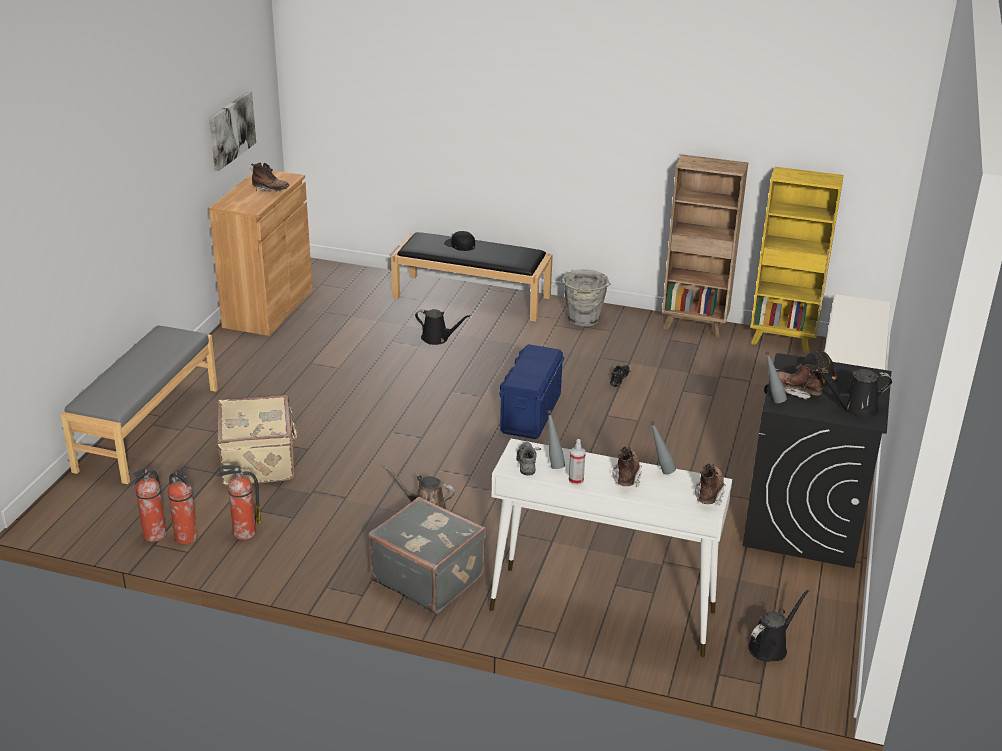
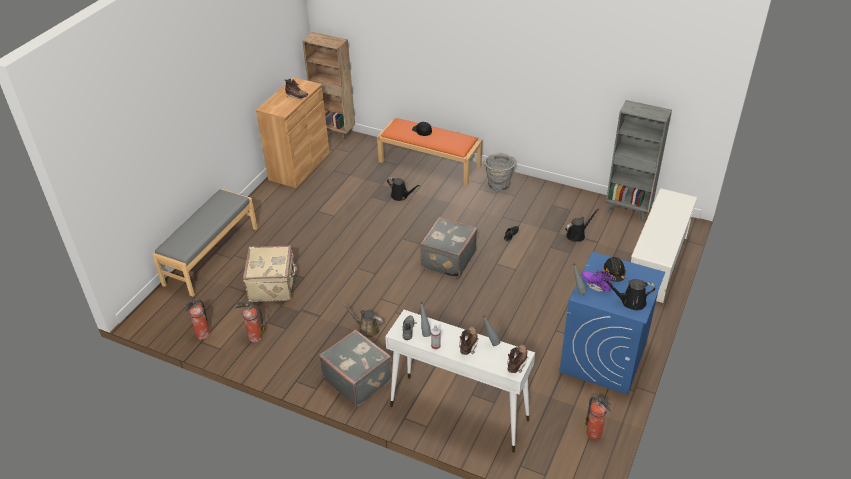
camera: 10 degrees right, 10 degrees up
fire extinguisher [168,470,198,544] -> fire extinguisher moved to [584,397,611,439]
picture [209,91,256,171] -> none
black bench [391,232,553,322] -> orange bench [377,118,482,185]
blue storage box [499,344,564,439] -> grey suitcase [420,217,477,278]
brown bookcase [662,154,748,338] -> brown bookcase moved to [302,32,355,142]
black washing machine [743,353,892,568] -> blue washing machine [559,252,665,395]
black watering can [748,589,810,662] -> black watering can moved to [565,209,599,242]
yellow bookcase [751,167,844,353] -> grey bookcase [606,100,672,221]
brown boot [777,364,826,399] -> purple boot [581,270,613,292]

